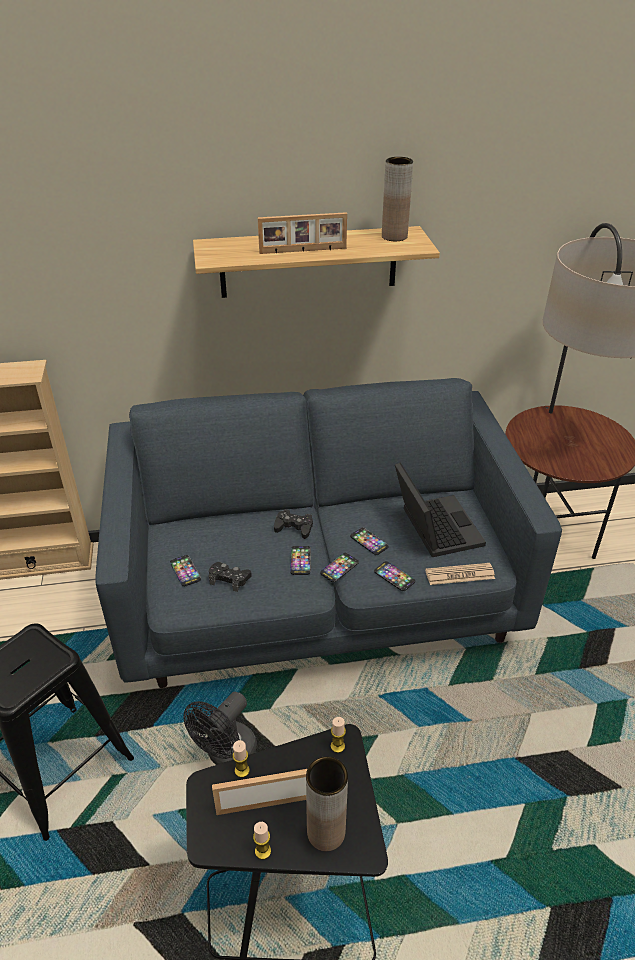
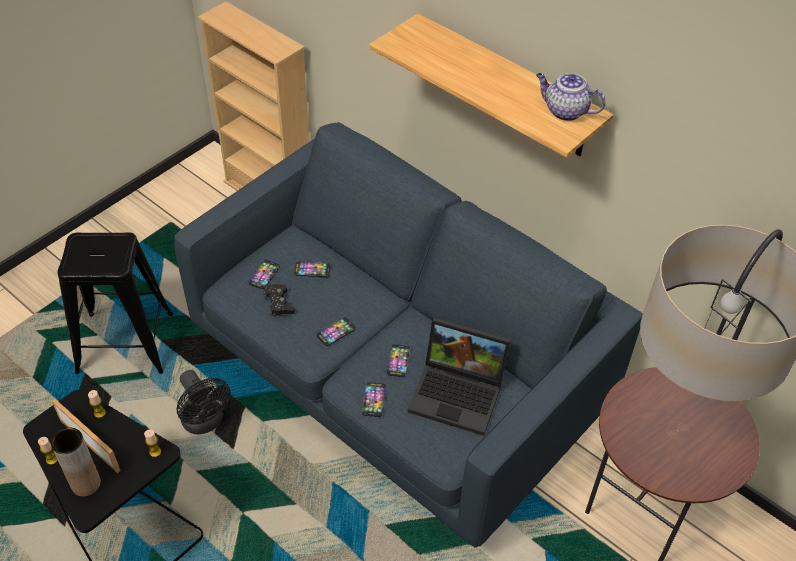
camera: 50 degrees right, 10 degrees up
black fan [183,692,257,765] -> black fan turned 120 degrees counterclockwise [177,370,231,435]
picture frame [258,212,347,254] -> none
black game controller [274,509,313,539] -> none
phone [320,553,359,583] -> phone moved to [294,261,331,277]
brown vase [382,157,413,241] -> teapot [536,73,606,121]
laptop [395,462,486,557] -> laptop turned 75 degrees clockwise [408,317,511,436]
newspaper [425,563,495,585] -> none

